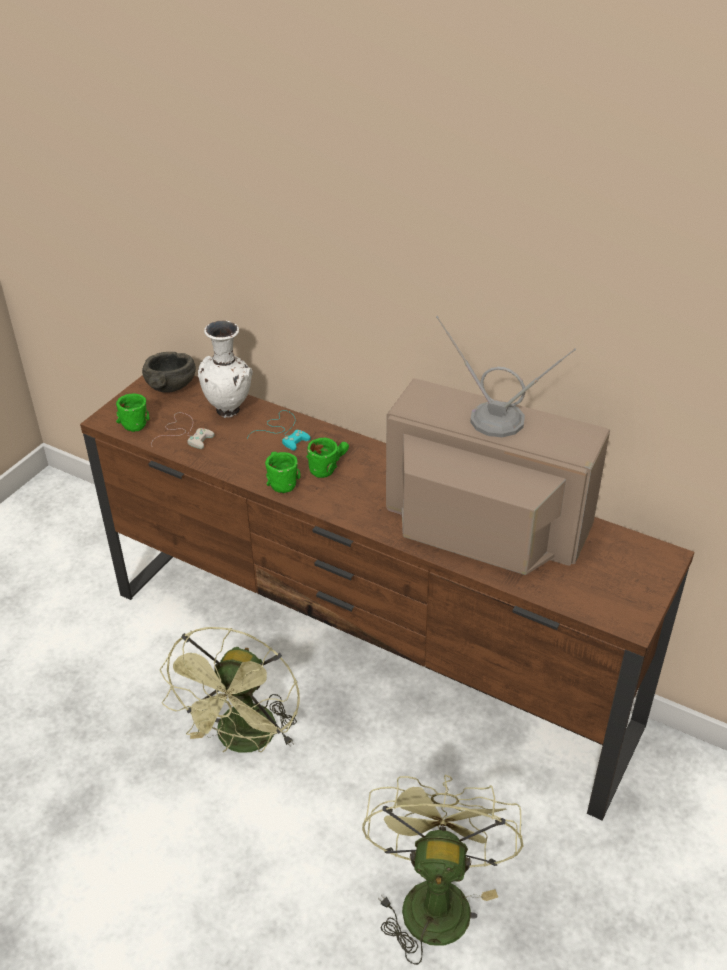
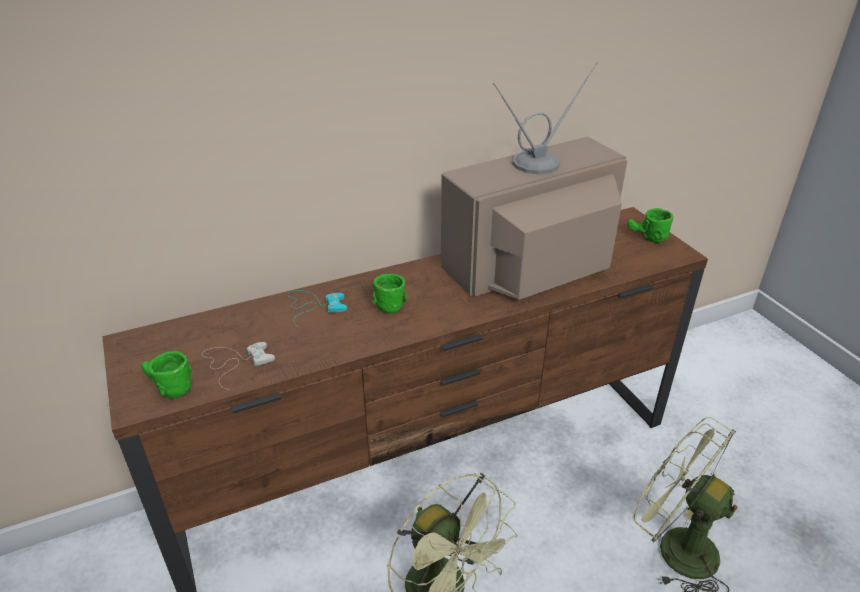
camera: 55 degrees left, 5 degrees down
grey bowl [142,352,196,393] -> none
white vase [198,320,253,418] -> none
green mug [265,452,301,493] -> green mug moved to [627,208,673,243]

